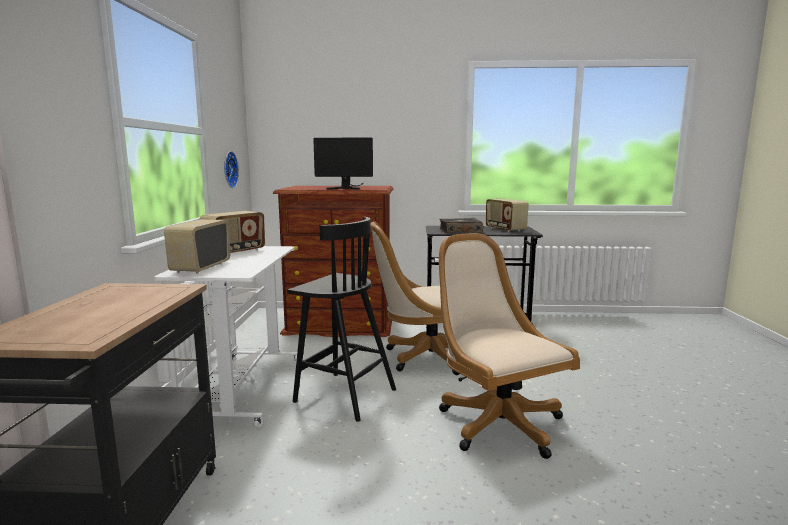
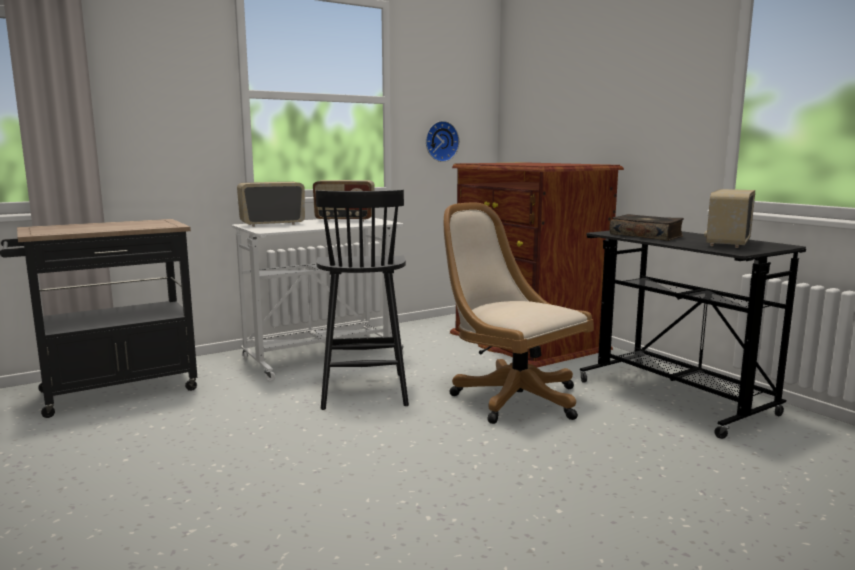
camera: 55 degrees right, 0 degrees up
monitor [313,138,373,190] -> none
office chair [439,233,580,459] -> none

